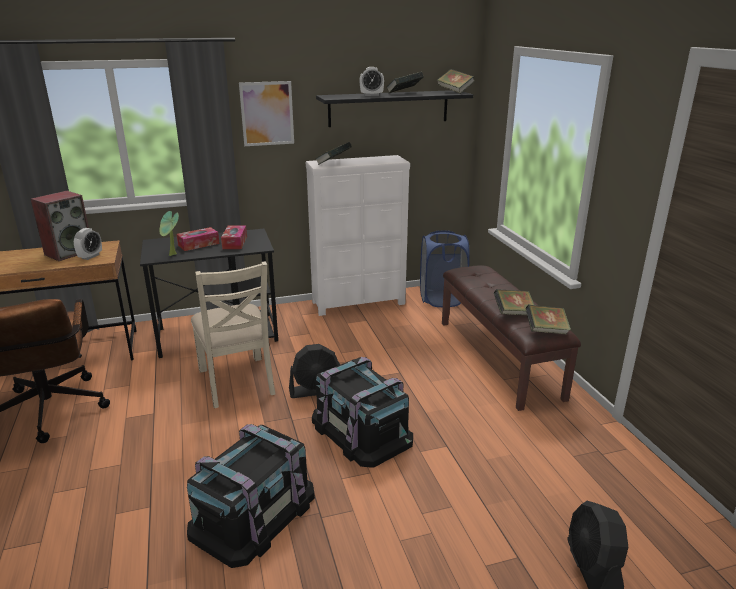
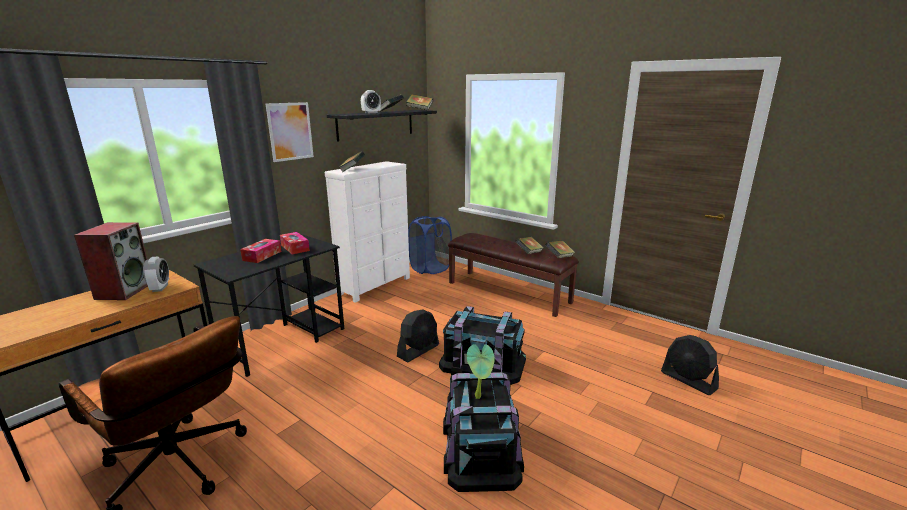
camera: 35 degrees left, 5 degrees down
potted plant [159,211,179,256] -> potted plant moved to [467,344,495,399]
beige chair [191,261,275,408] -> none

